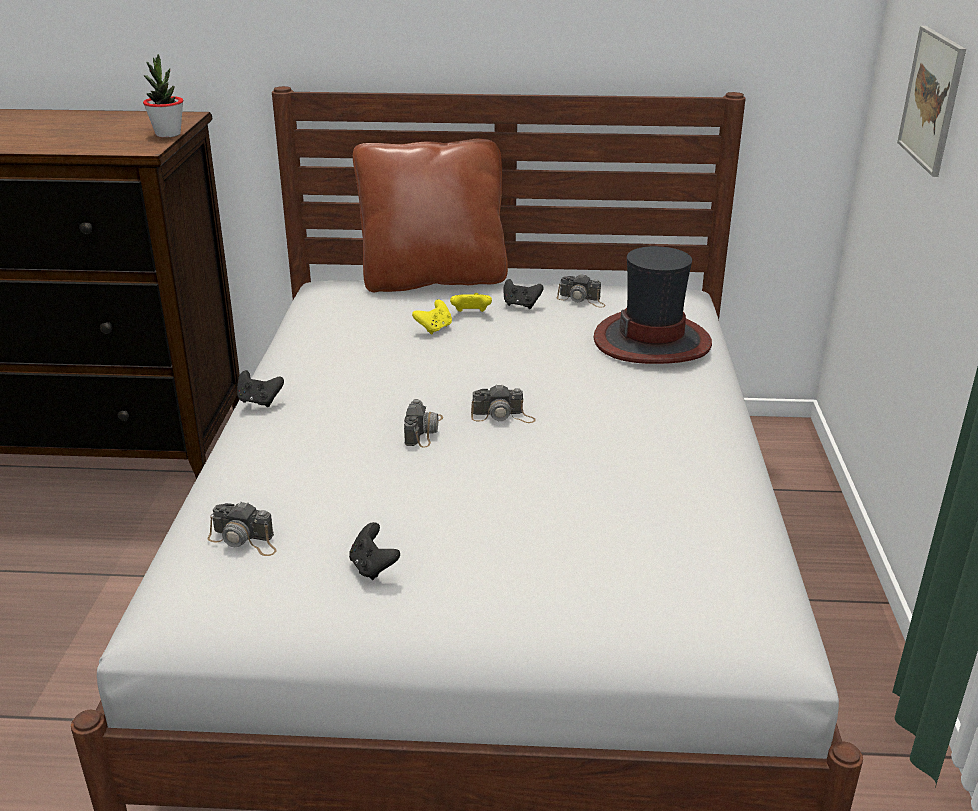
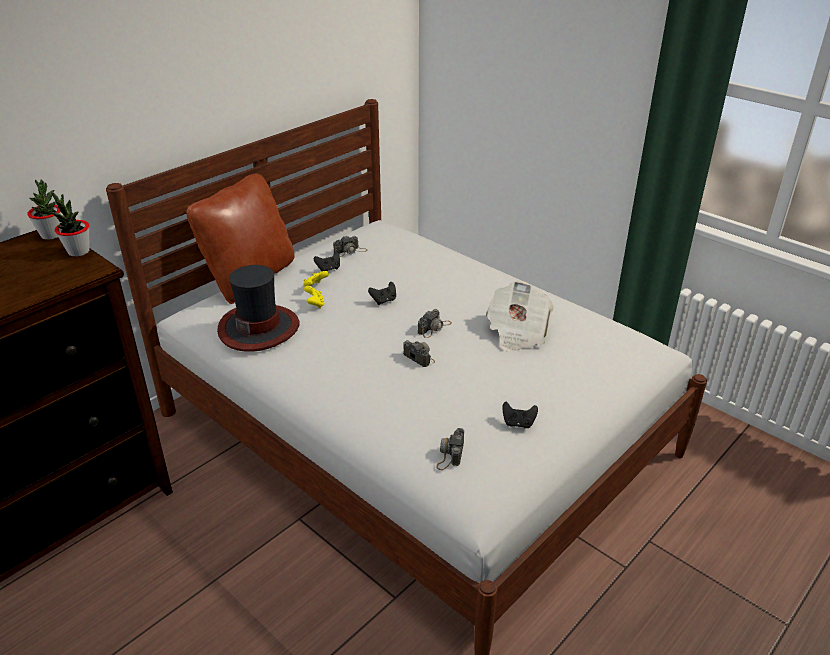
camera: 50 degrees left, 5 degrees up
camera [207,501,277,556] -> camera turned 135 degrees clockwise [436,428,464,470]
black game controller [237,370,284,407] -> black game controller moved to [368,282,396,305]
hat [593,246,712,364] -> hat moved to [217,265,299,352]
picture [897,26,966,177] -> none
none -> potted plant [27,179,61,240]
none -> newspaper [486,281,554,351]

